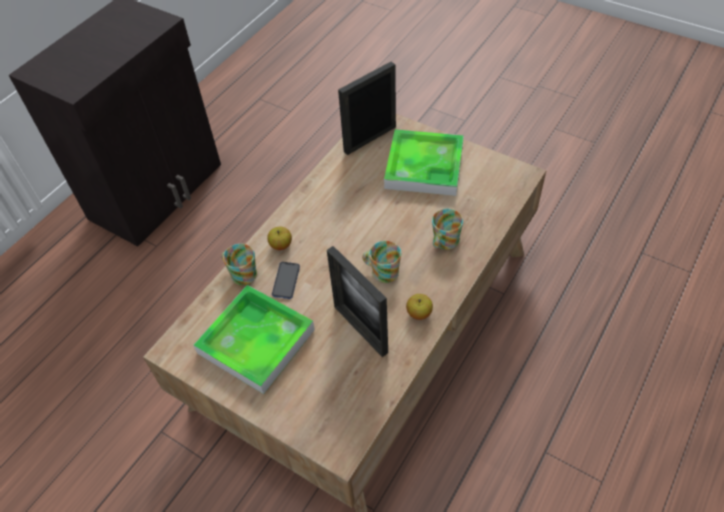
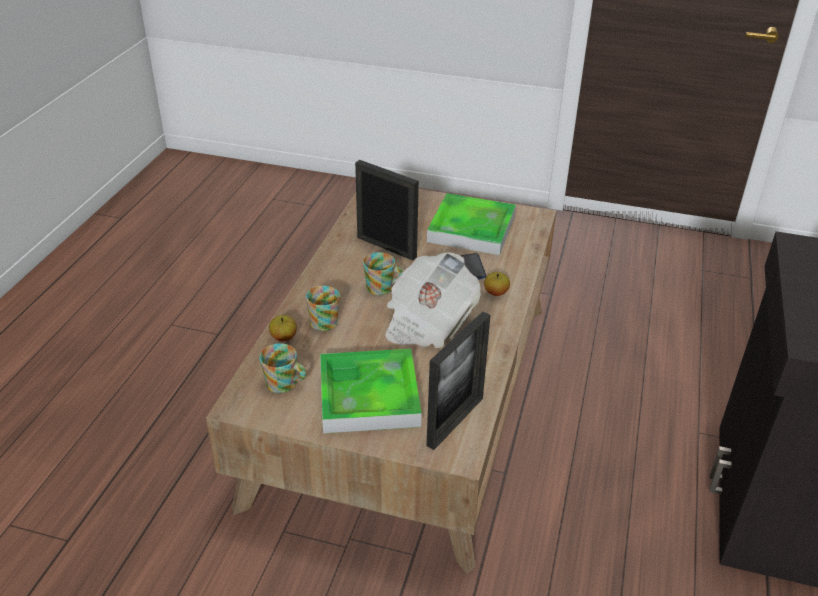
camera: 160 degrees right, 15 degrees down
mug [221,244,257,285] -> mug moved to [259,343,307,393]
apple [406,294,433,320] -> apple moved to [269,315,297,341]
none -> newspaper [385,252,481,348]

